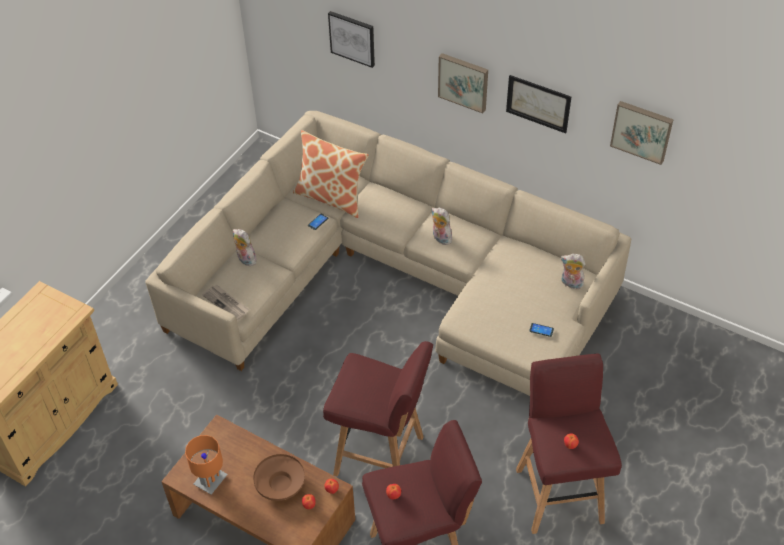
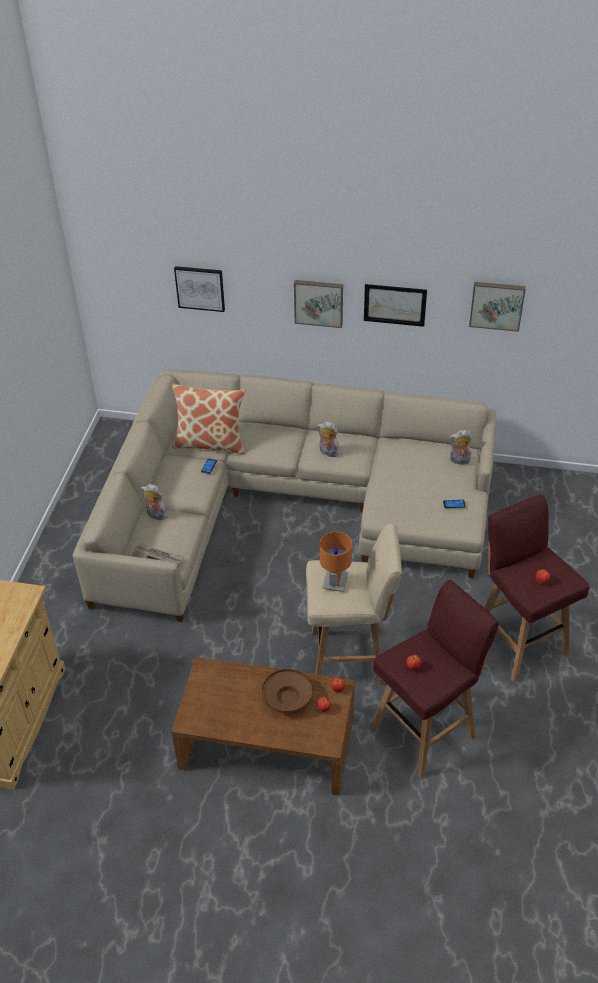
camera: 20 degrees left, 5 degrees down
orange table lamp [185,435,228,495] -> orange table lamp moved to [320,532,352,592]
red stool [323,341,433,476] -> beige stool [306,523,402,685]

